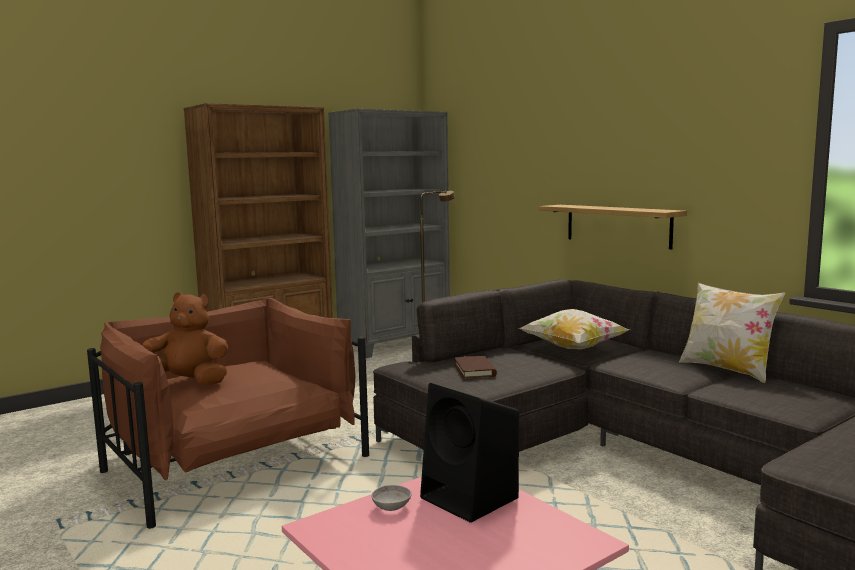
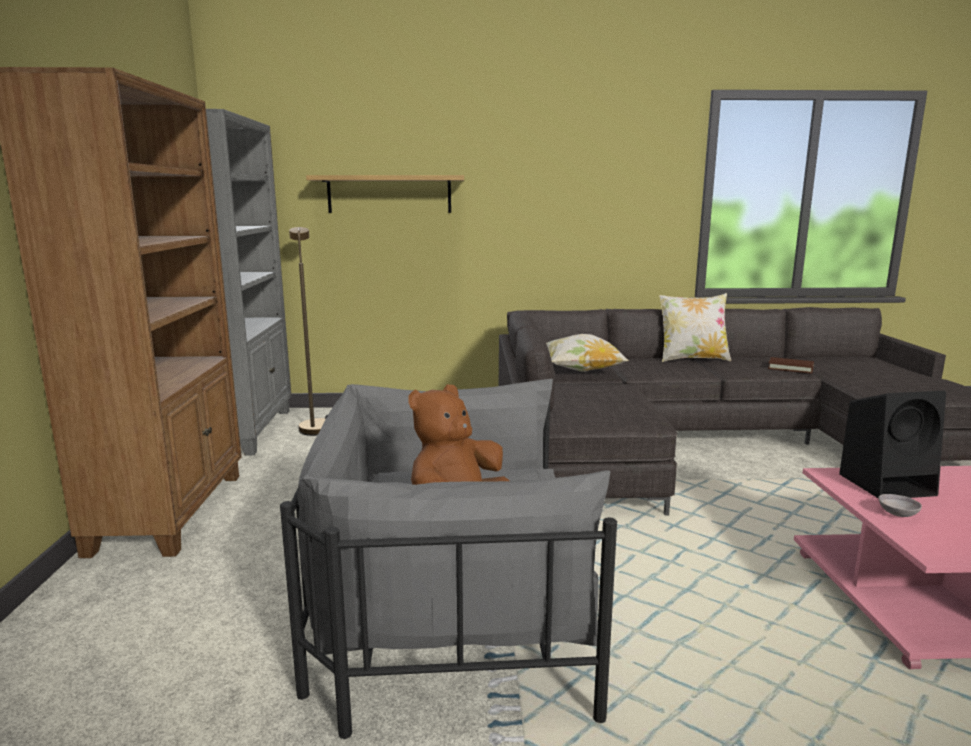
camera: 55 degrees left, 5 degrees up
brown armchair [87,298,369,529] -> grey armchair [280,379,617,739]
brown book [454,356,497,379] -> brown book moved to [768,357,814,374]
shelf [539,205,687,249] -> shelf moved to [306,175,464,213]

